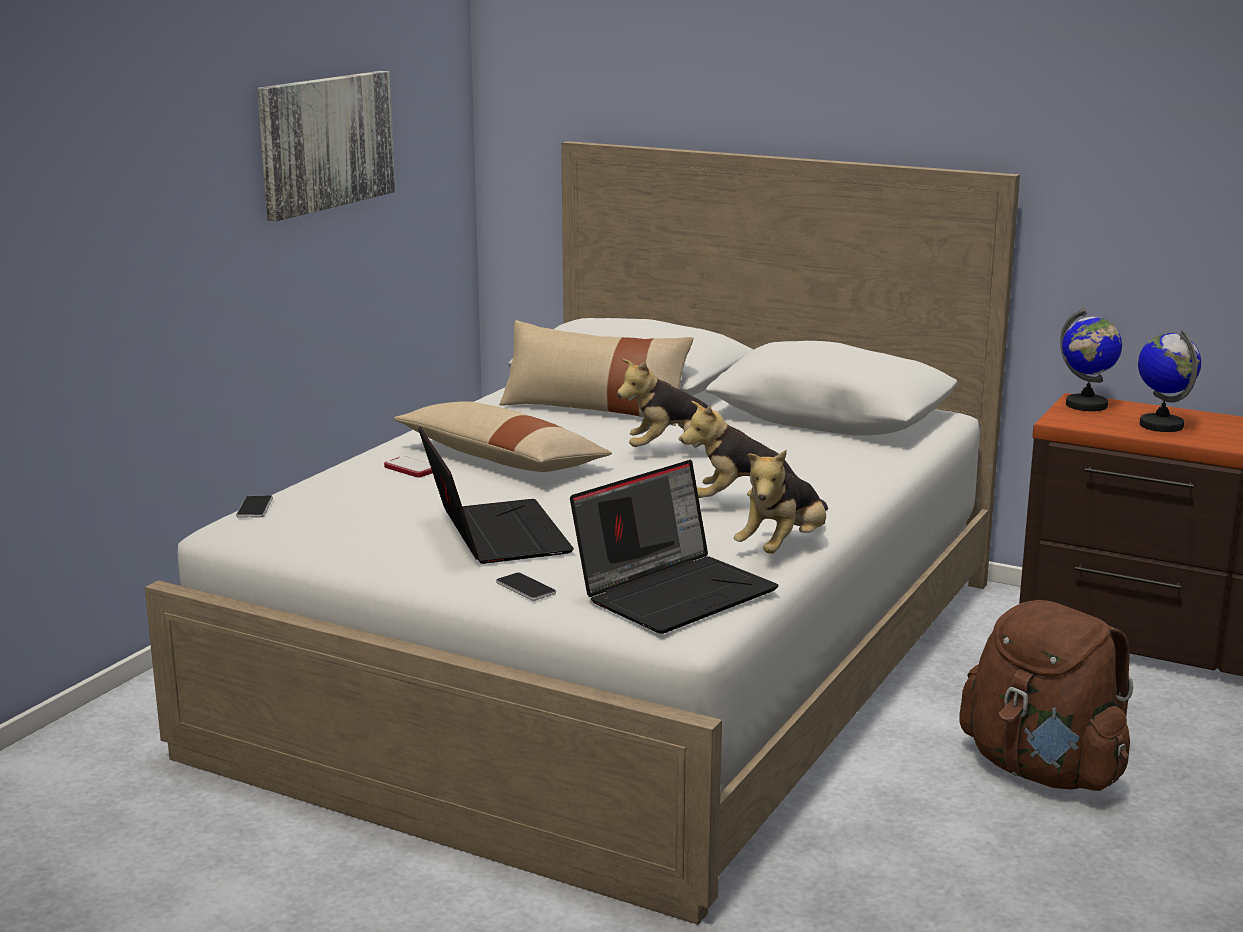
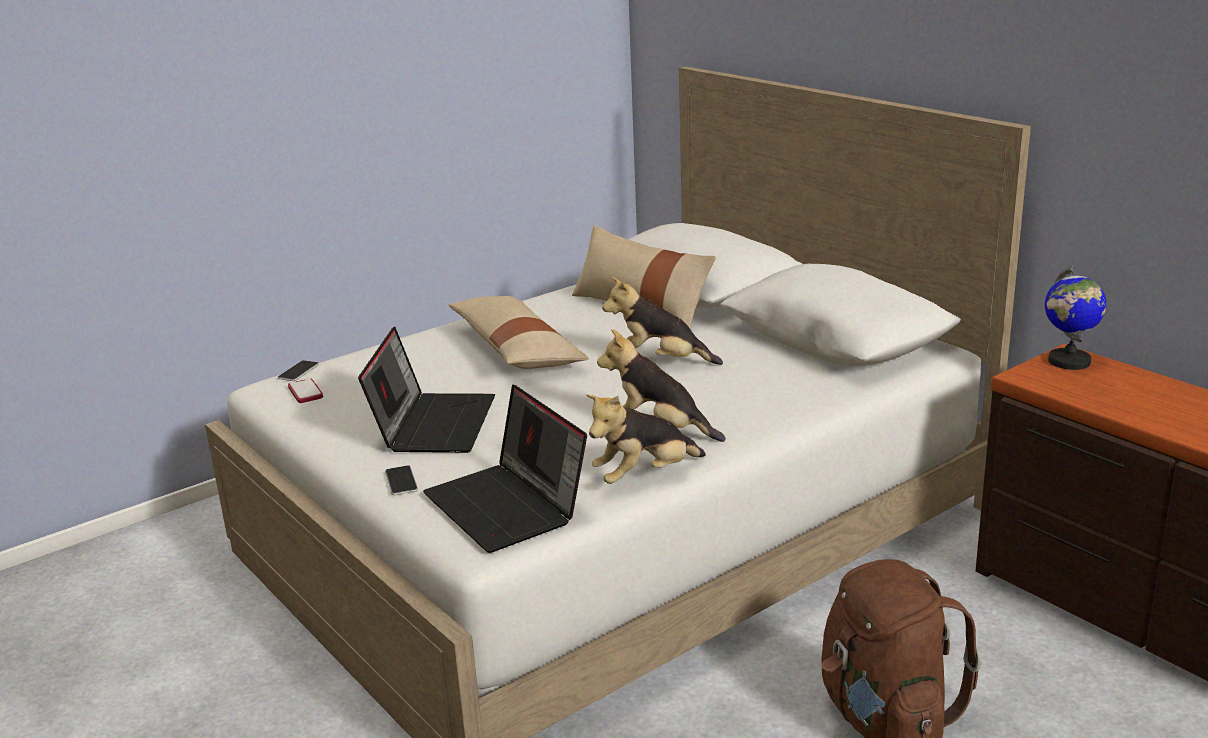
camera: 25 degrees right, 5 degrees up
picture [258,71,395,221] -> none
phone [384,456,433,478] -> phone moved to [288,378,323,403]
laptop [570,460,779,634] -> laptop turned 75 degrees clockwise [423,384,587,553]
globe [1138,330,1201,432] -> none

